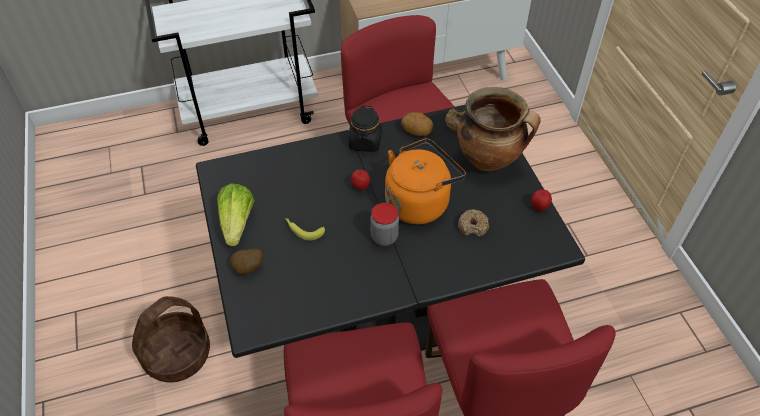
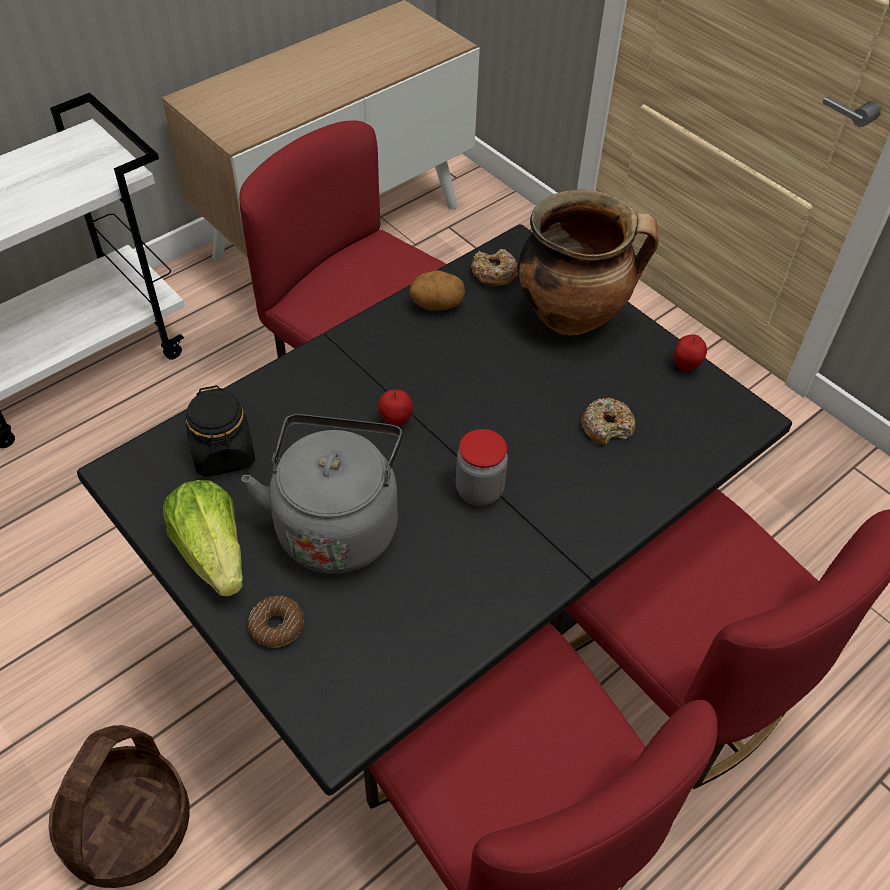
camera: 25 degrees left, 0 degrees up
potato [230,249,263,275] -> donut [248,595,304,648]
banana [285,218,325,241] -> grey kettle [241,414,403,574]
black jar [349,106,382,152] -> black jar moved to [186,385,256,477]
orange kettle [385,138,466,224] -> none

